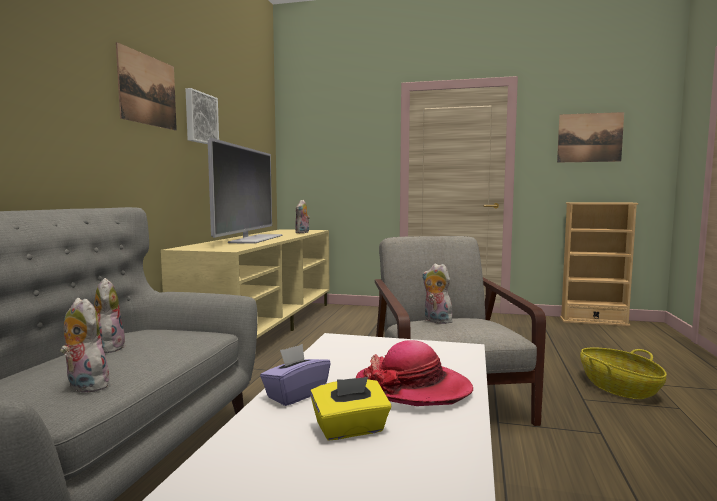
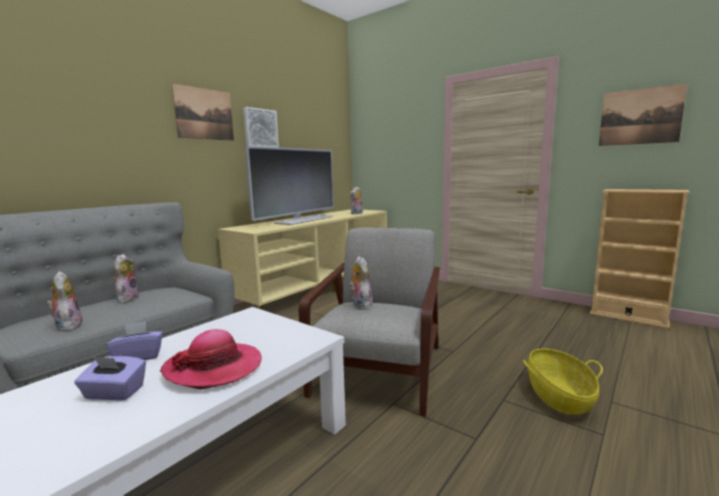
camera: 25 degrees right, 5 degrees up
yellow tissue box [310,377,391,441] -> purple tissue box [74,356,146,400]

